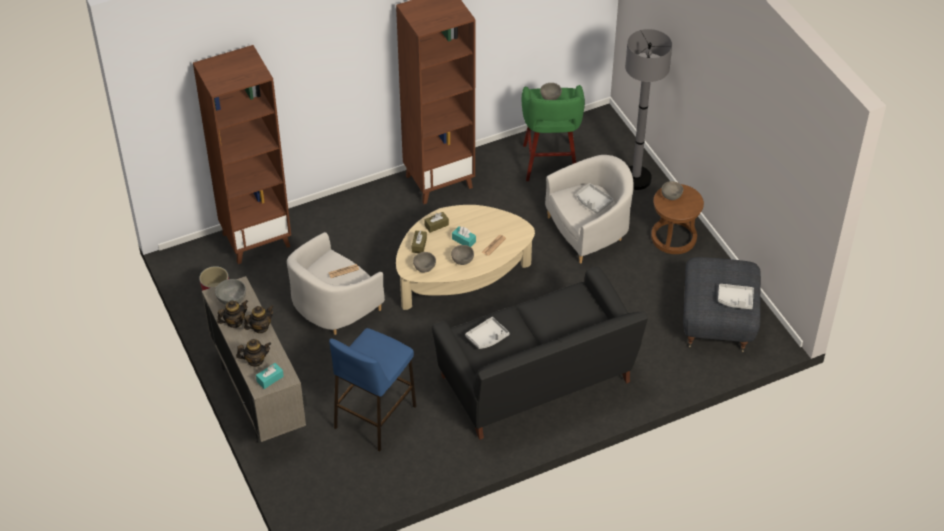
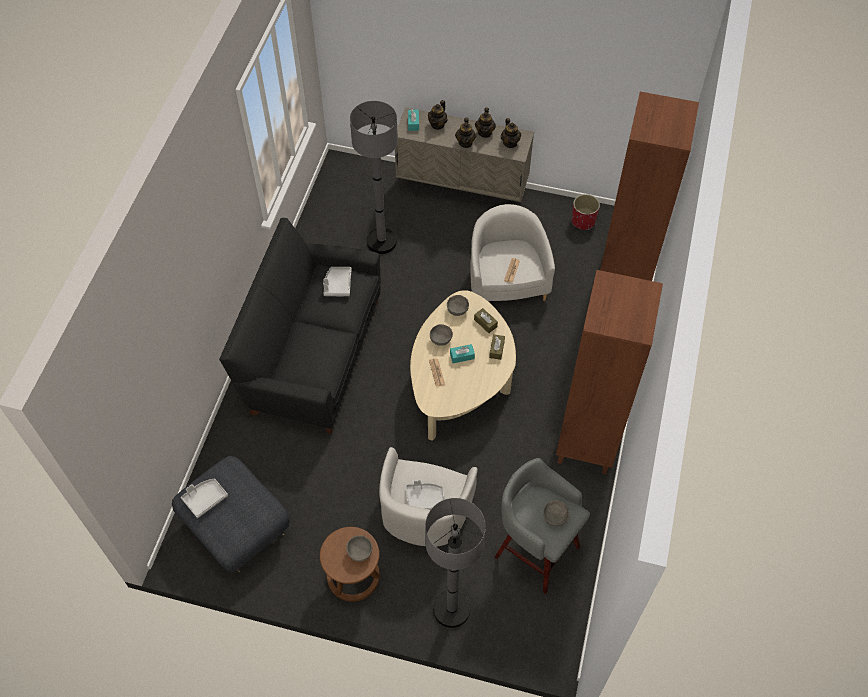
camera: 130 degrees right, 10 degrees up
grey bowl [215,279,246,305] -> teapot [501,118,521,148]
blue stool [329,328,416,451] -> grey floor lamp [350,101,398,254]
green stool [522,85,585,181] -> grey stool [495,458,590,594]

